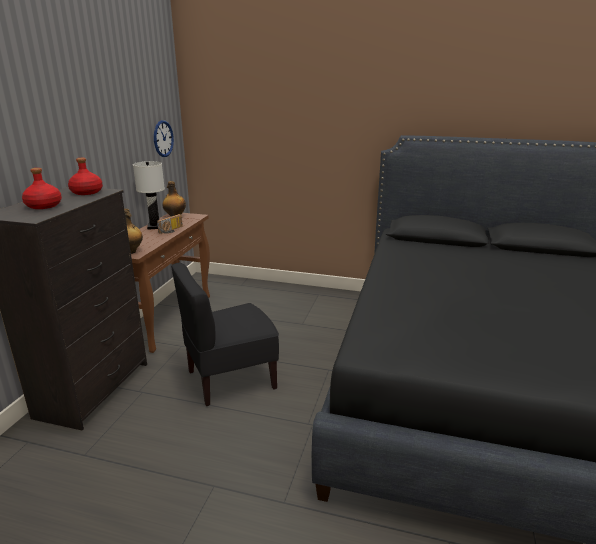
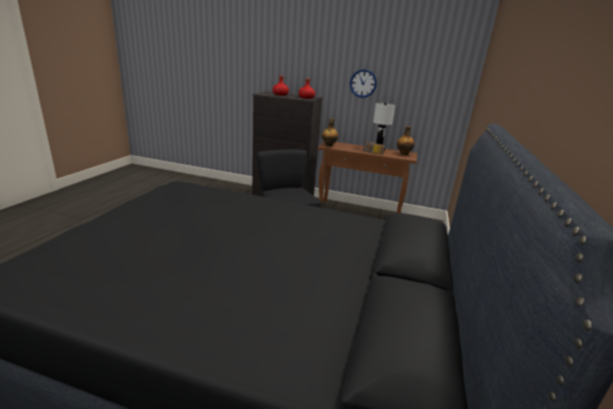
camera: 90 degrees right, 0 degrees up
wall clock [154,120,174,157] -> wall clock moved to [350,69,377,98]

